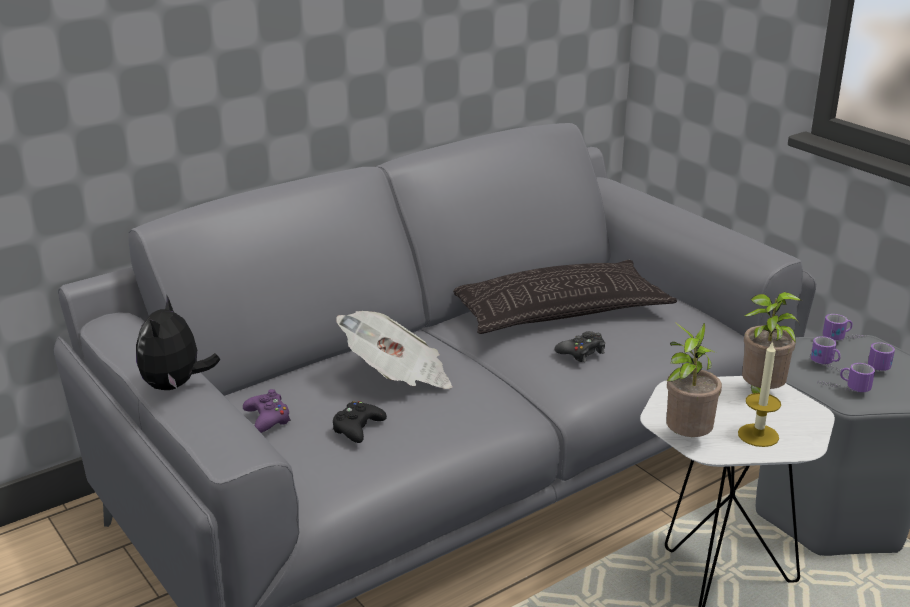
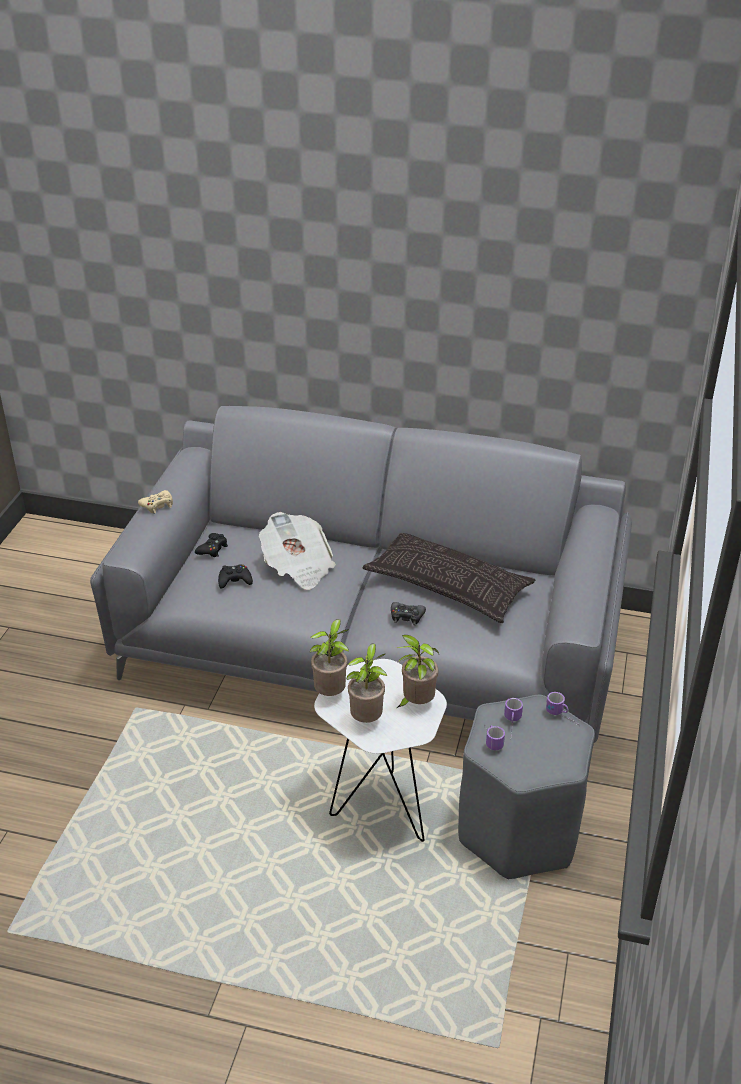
camera: 50 degrees right, 10 degrees up
plush toy [136,294,220,390] -> beige game controller [138,490,173,514]
purple game controller [243,389,291,433] -> black game controller [195,533,228,557]
candle [738,341,781,447] -> potted plant [346,644,387,723]
mug [868,342,895,371] -> none

